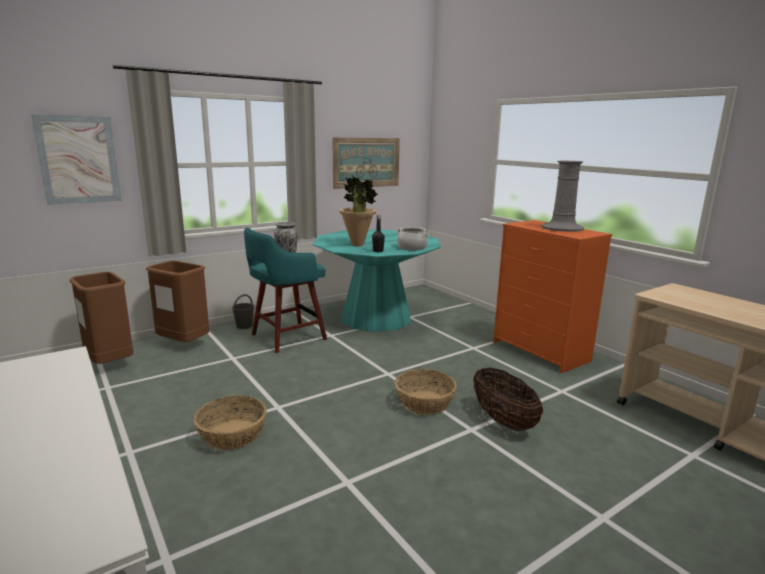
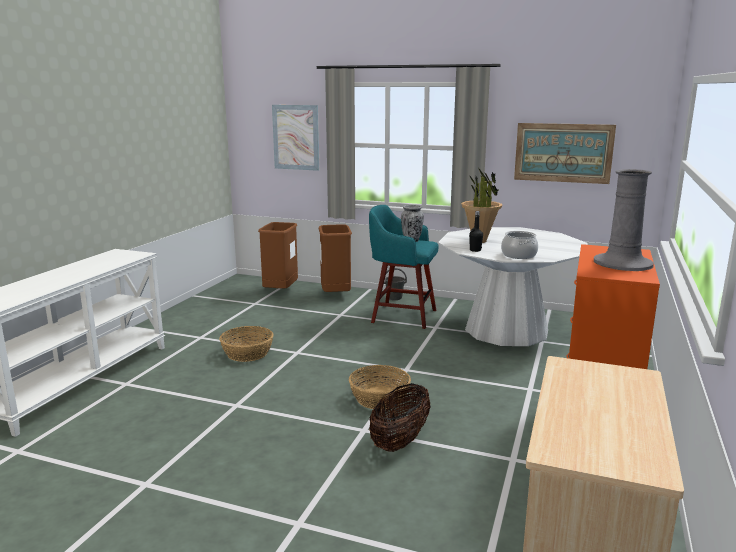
camera: 55 degrees right, 0 degrees up
turquoise dining table [313,229,441,332] -> white dining table [438,227,588,346]

